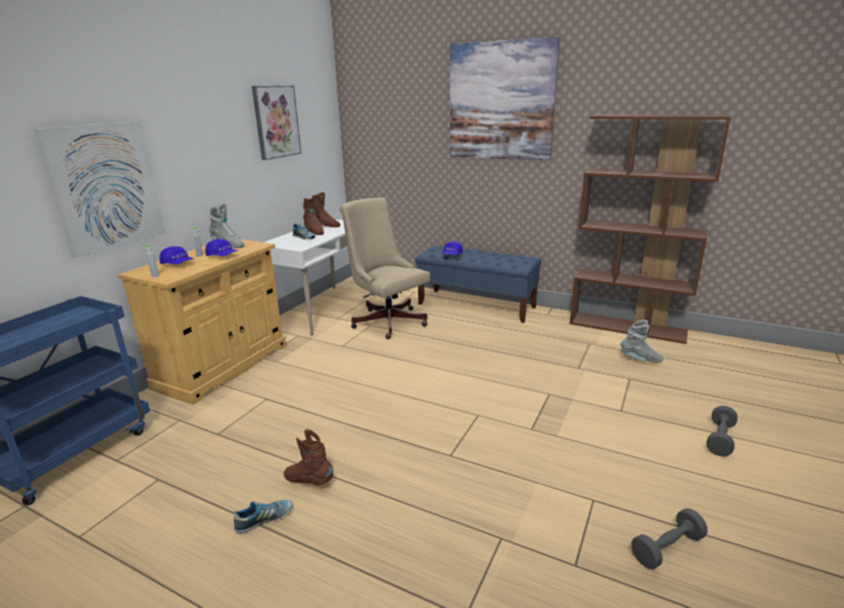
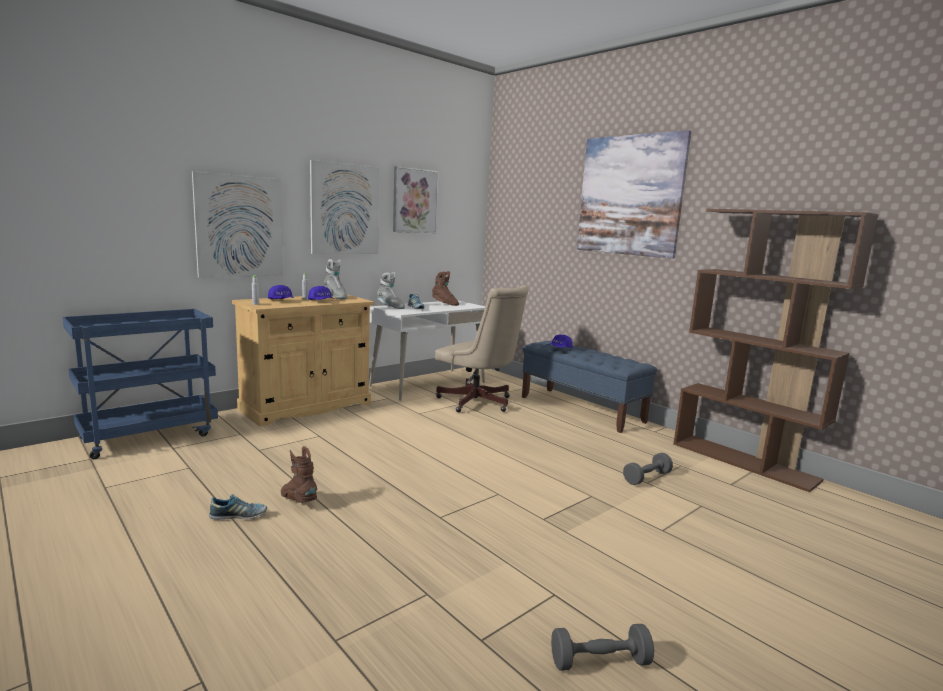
camera: 20 degrees right, 10 degrees down
brown boot [303,197,324,235] -> none
beige office chair [340,198,430,339] -> beige office chair turned 150 degrees clockwise [435,285,529,412]
grey boot [621,320,663,362] -> grey boot moved to [377,272,405,309]
grey dumbbell [707,406,737,456] -> grey dumbbell moved to [623,453,673,485]
none -> picture [310,160,379,254]

